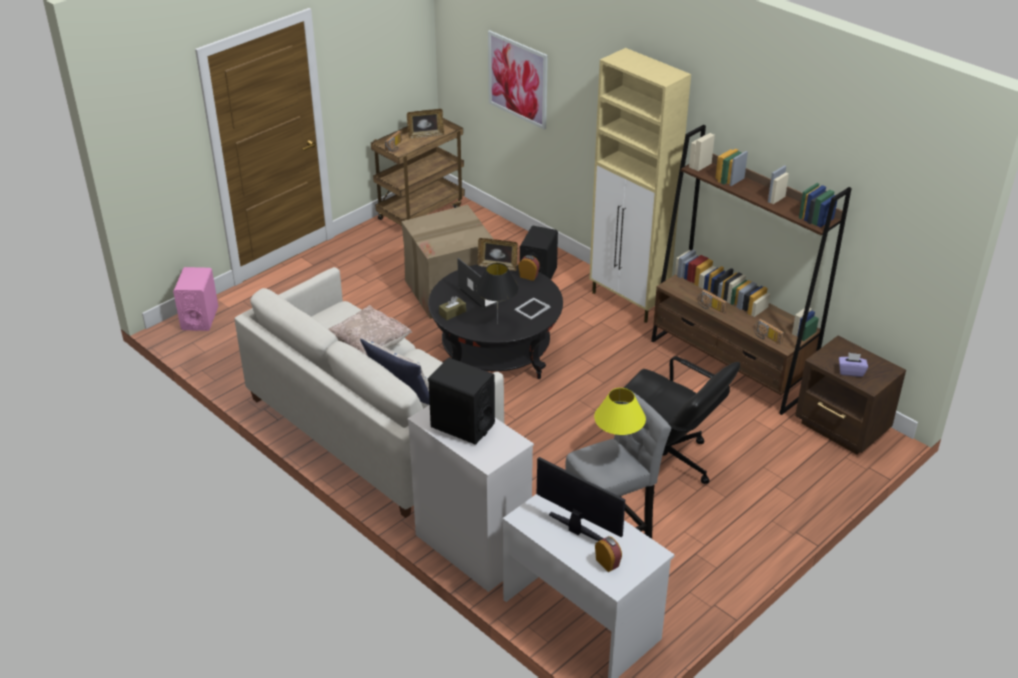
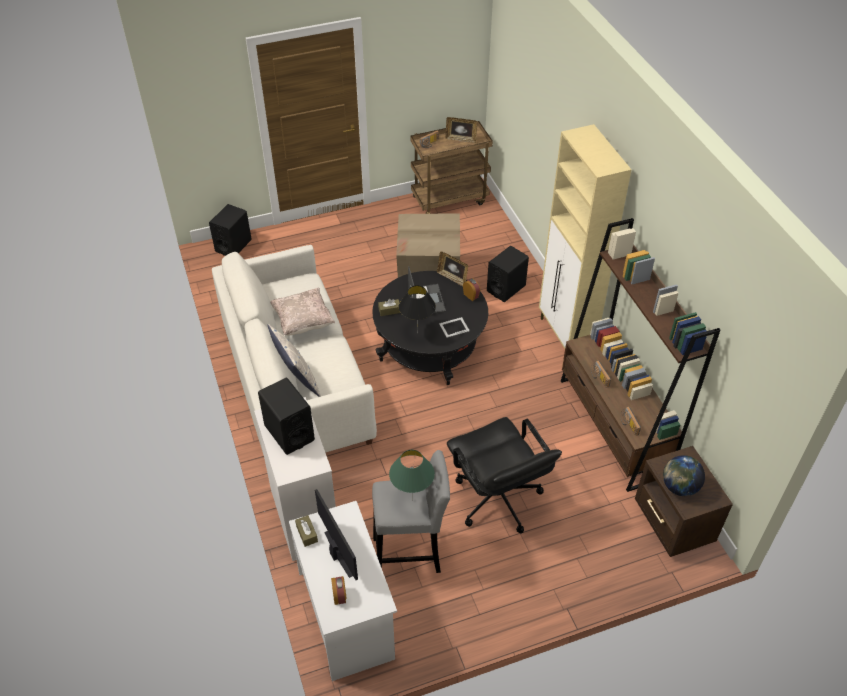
camera: 25 degrees right, 10 degrees up
pink speaker [173,267,218,331] -> black speaker [209,204,252,256]
picture [488,30,548,130] -> none
yellow table lamp [594,388,646,457] -> green table lamp [389,450,435,500]
purple tissue box [839,353,868,377] -> globe [663,455,705,496]
none -> brown tissue box [295,515,318,547]

